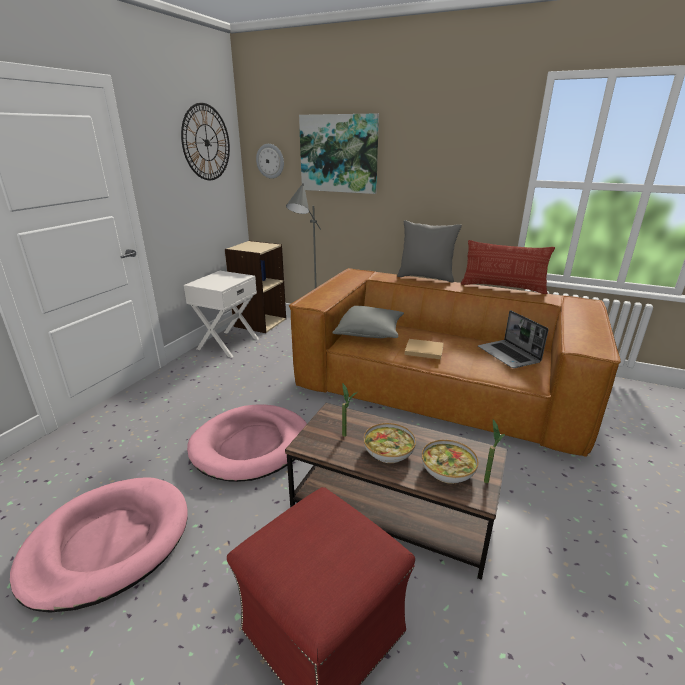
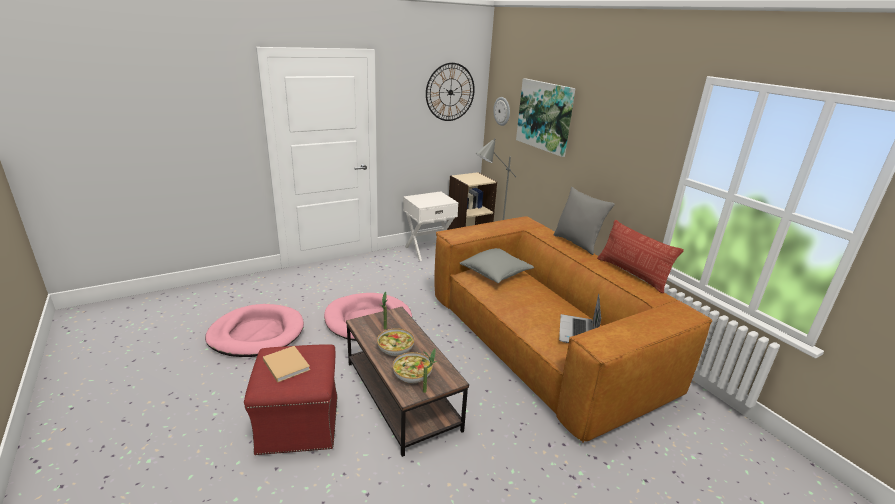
camera: 35 degrees right, 0 degrees up
beige book [405,339,444,359] -> beige book moved to [263,346,310,383]

